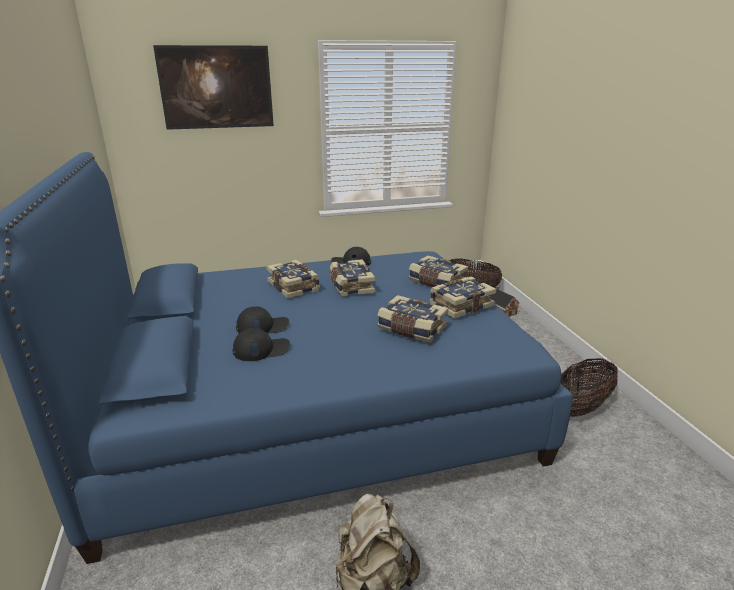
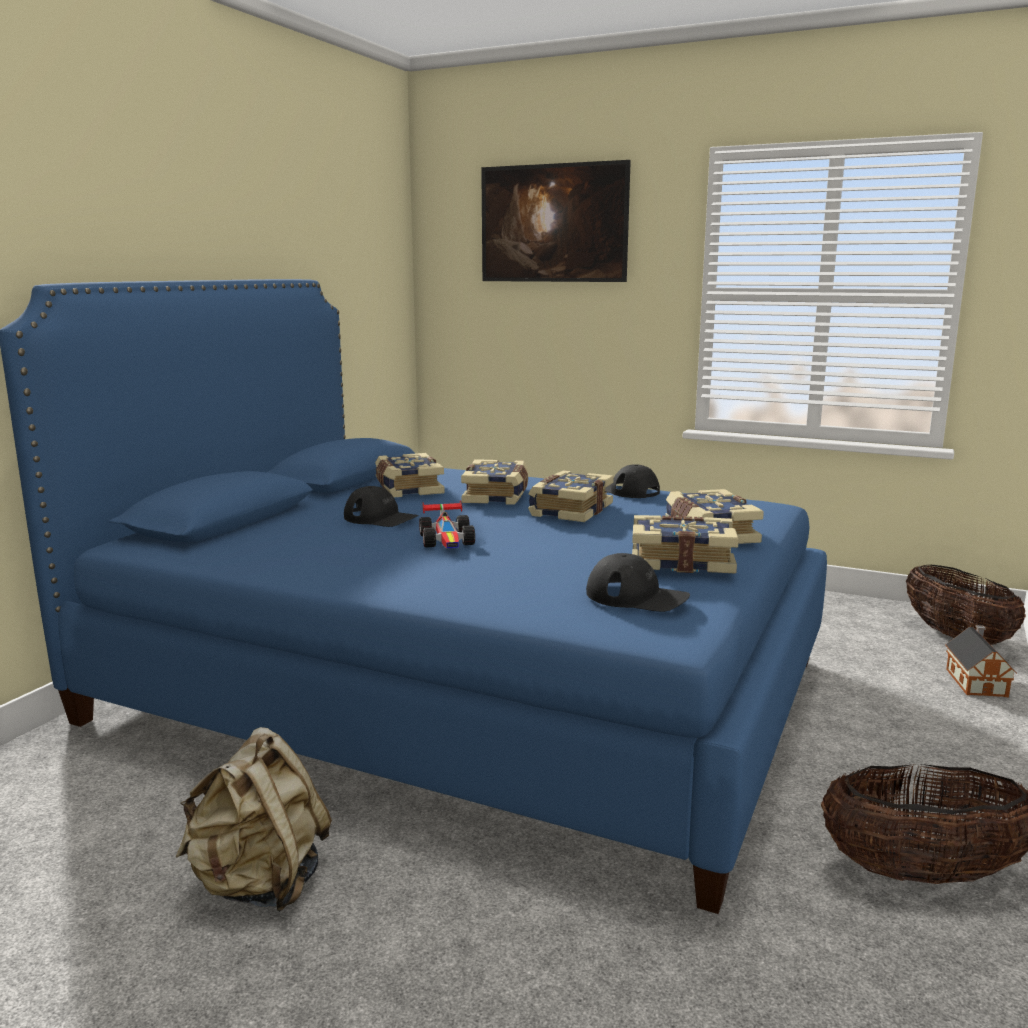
camera: 40 degrees right, 10 degrees down
black cap [232,328,290,361] -> black cap moved to [586,553,690,612]
book [377,295,448,343] -> book moved to [375,453,445,497]
none -> toy car [419,500,475,548]

